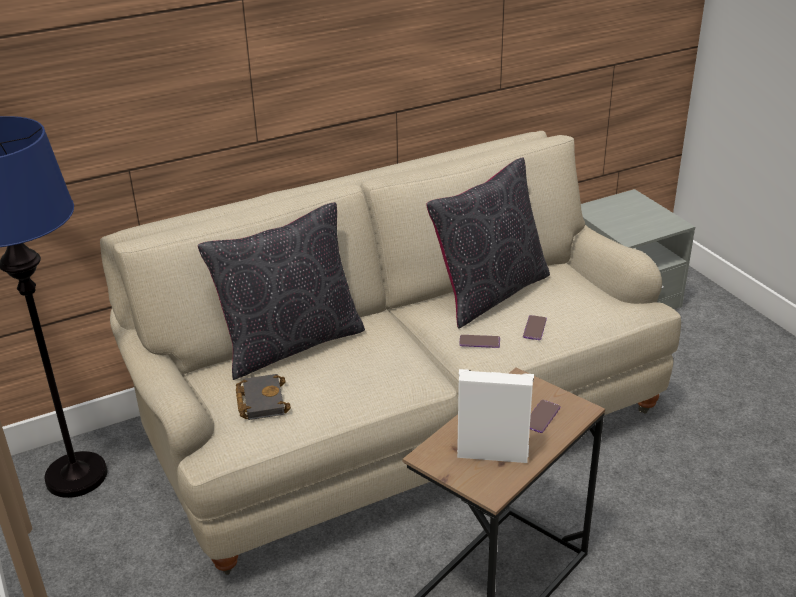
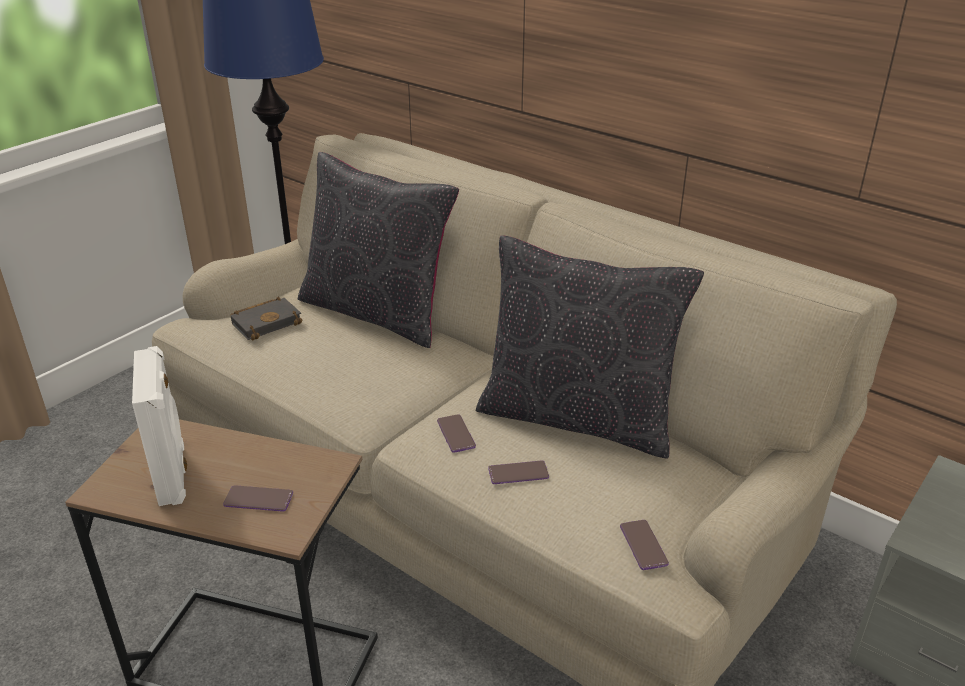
camera: 65 degrees right, 0 degrees up
none -> phone [620,520,669,570]

